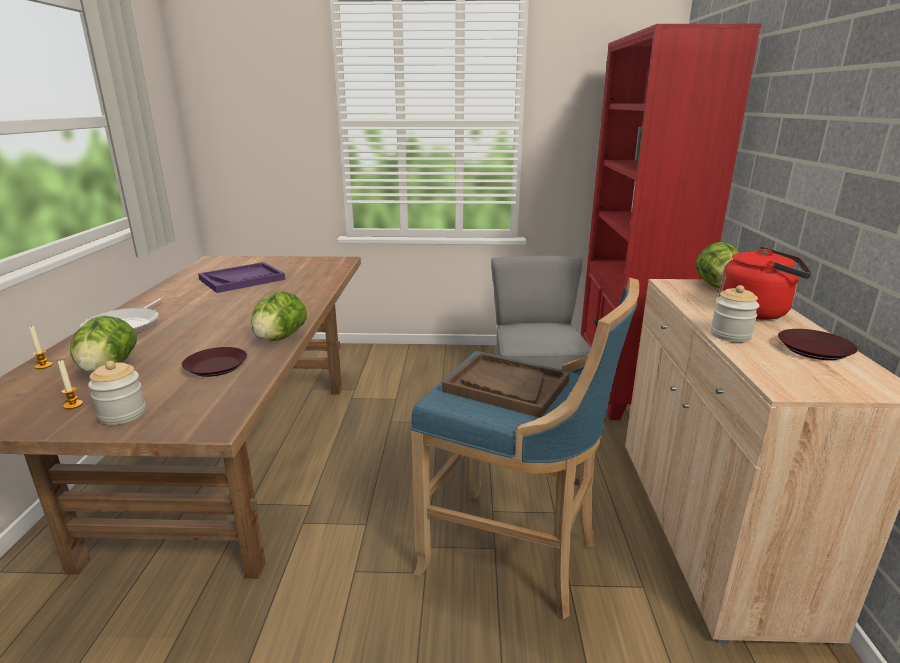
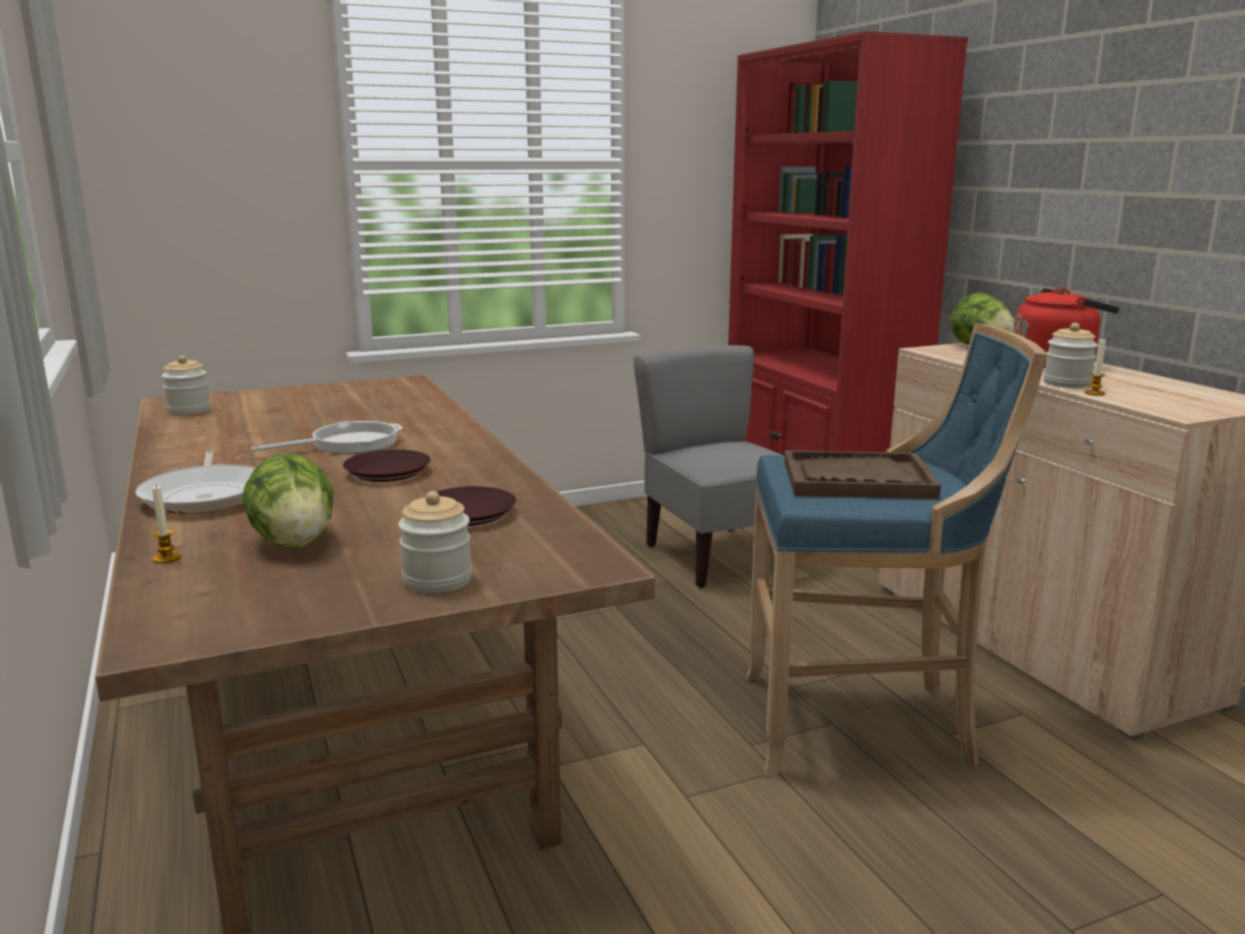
camera: 25 degrees left, 5 degrees down
candle [58,360,83,409] -> candle moved to [1084,339,1106,396]
purple tray [198,262,285,293] -> none
lettuce [251,291,307,341] -> none
brown plate [778,329,858,360] -> brown plate moved to [343,449,430,482]
none -> jar [162,355,211,415]
none -> frying pan [251,421,403,454]

